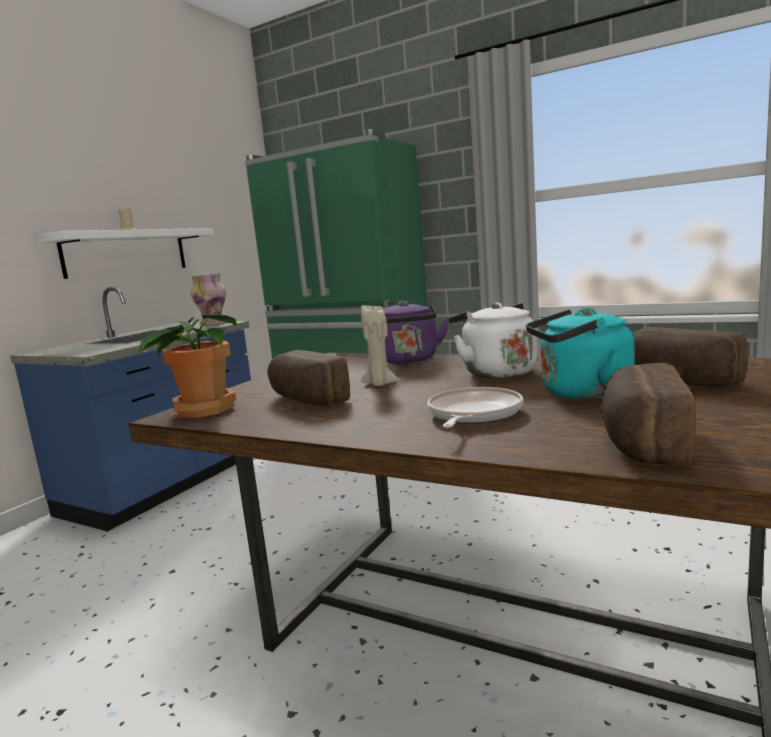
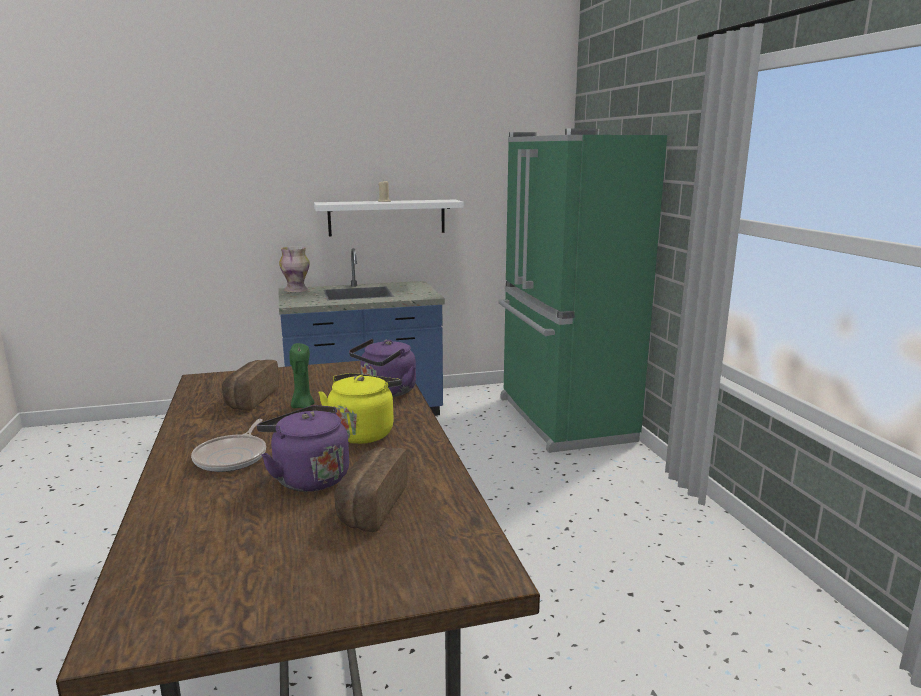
camera: 45 degrees right, 5 degrees up
potted plant [137,314,237,418] -> none
vase [190,273,226,326] -> vase moved to [279,246,310,293]
beige candle [361,305,399,386] -> green candle [289,343,315,408]
frying pan [427,387,523,428] -> frying pan turned 120 degrees clockwise [191,419,266,472]
white kettle [449,302,538,378] -> yellow kettle [318,373,402,444]
turquoise kettle [526,308,634,400] -> purple kettle [257,405,349,492]
bread [600,363,695,466] -> none

